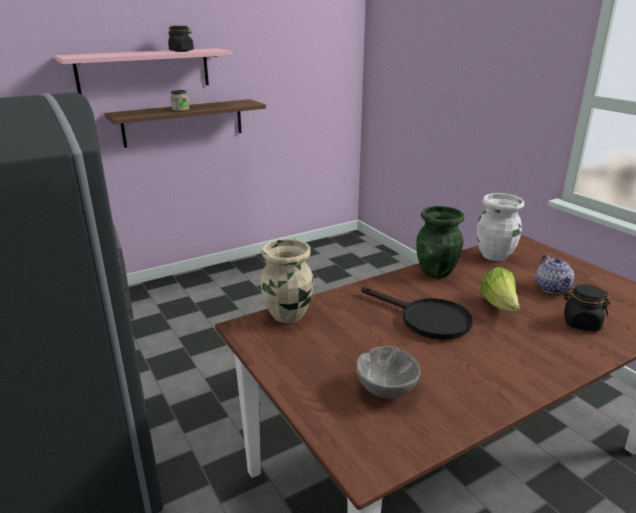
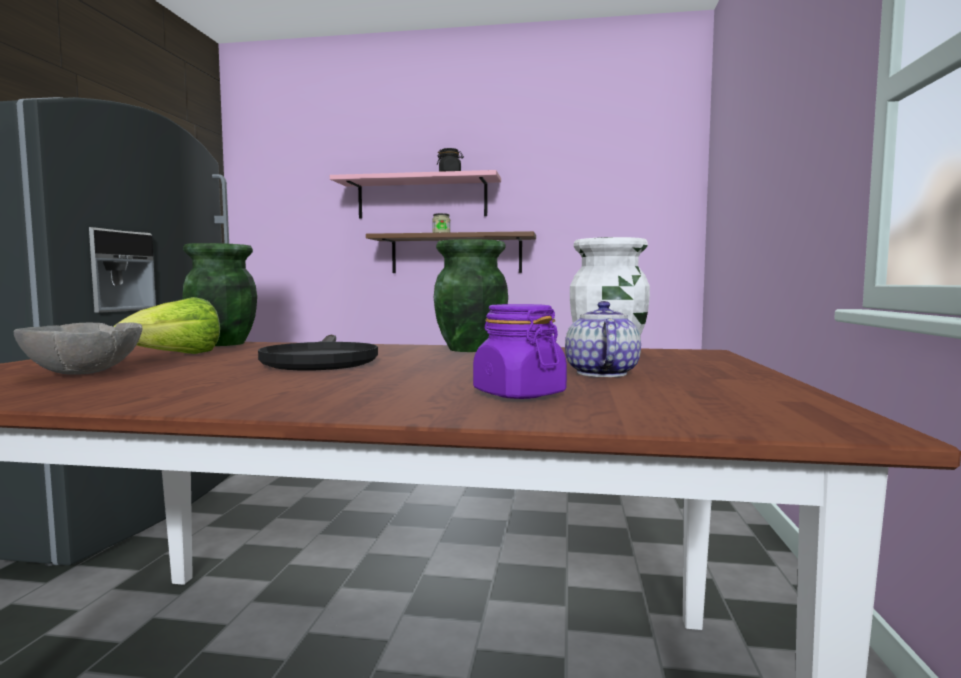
camera: 40 degrees right, 20 degrees down
beige vase [261,239,314,323] -> green vase [183,243,257,346]
lettuce [480,267,520,312] -> lettuce moved to [113,297,220,354]
teapot [536,255,574,294] -> teapot turned 150 degrees clockwise [565,301,641,377]
black jar [564,284,610,331] -> purple jar [473,304,567,399]

